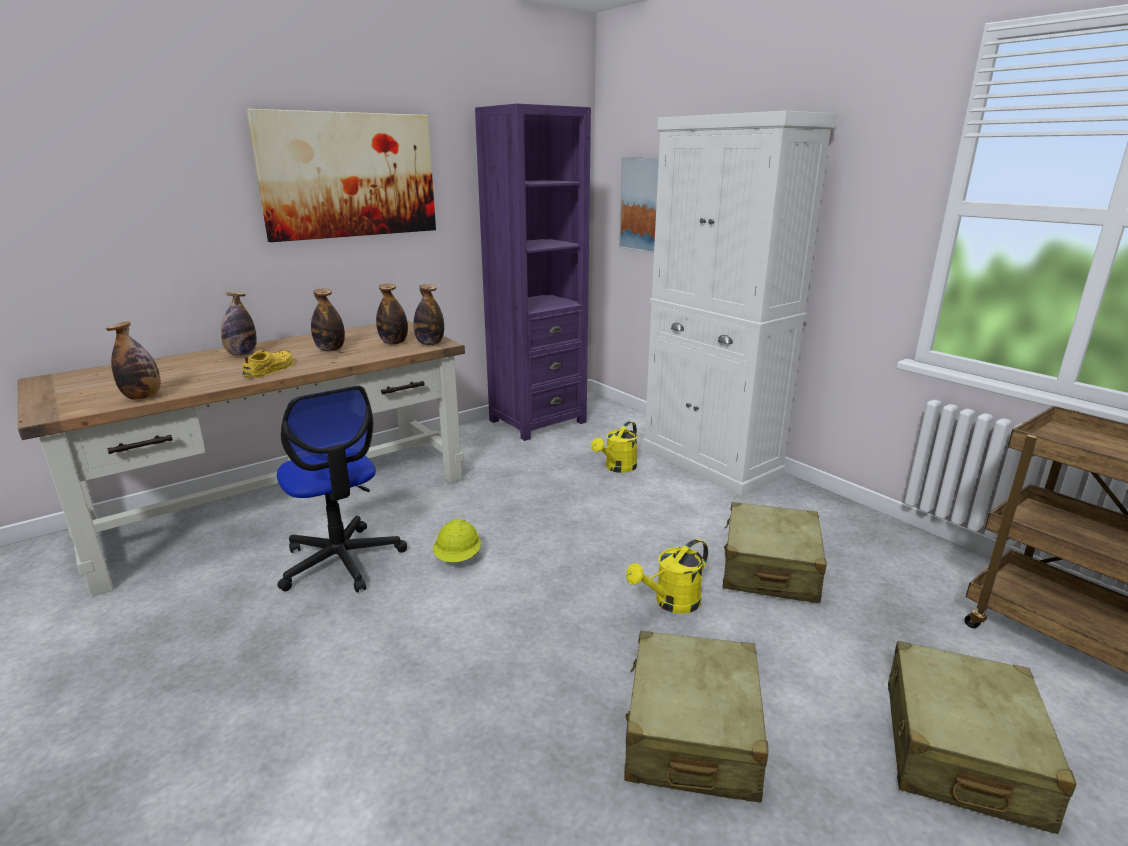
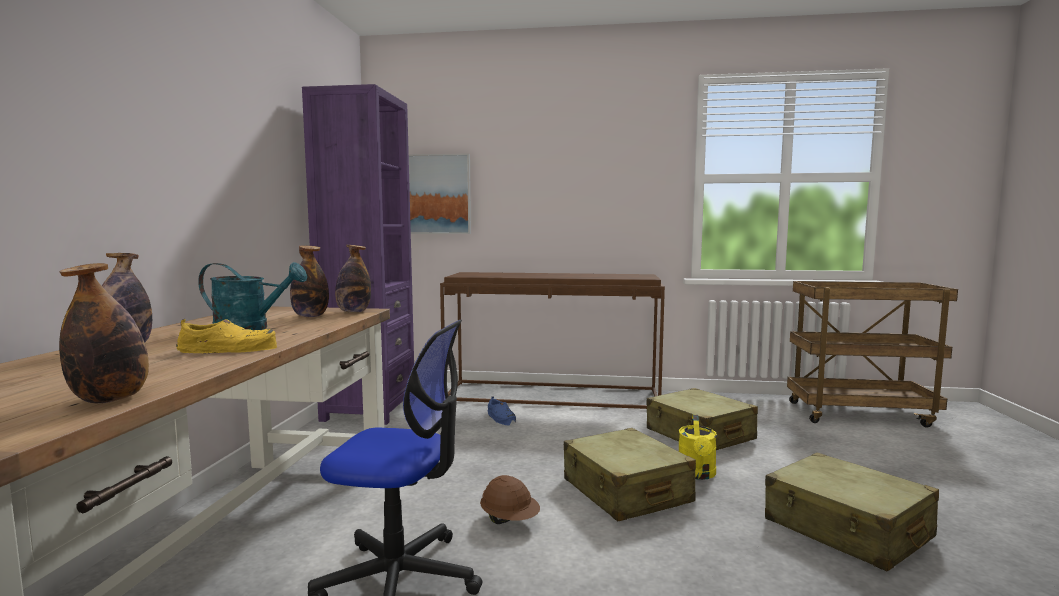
camera: 45 degrees left, 15 degrees down
yellow shoe [242,350,295,379] -> yellow shoe turned 105 degrees clockwise [176,319,277,353]
picture [246,109,436,242] -> none
bottle [311,289,345,352] -> turquoise watering can [198,262,307,330]
yellow hard hat [433,519,481,562] -> brown hard hat [480,475,540,524]
yellow watering can [591,421,637,473] -> blue shoe [488,396,516,425]
white cabinet [642,111,837,496] -> brown console table [440,272,665,409]
beige suitcase [888,641,1077,834] -> beige suitcase moved to [564,428,696,522]

